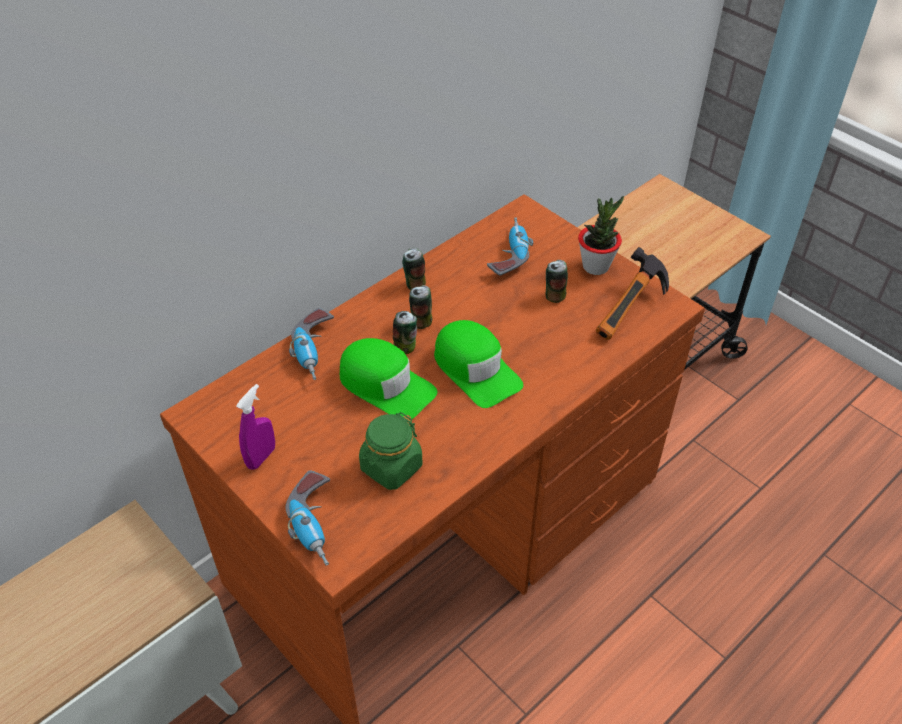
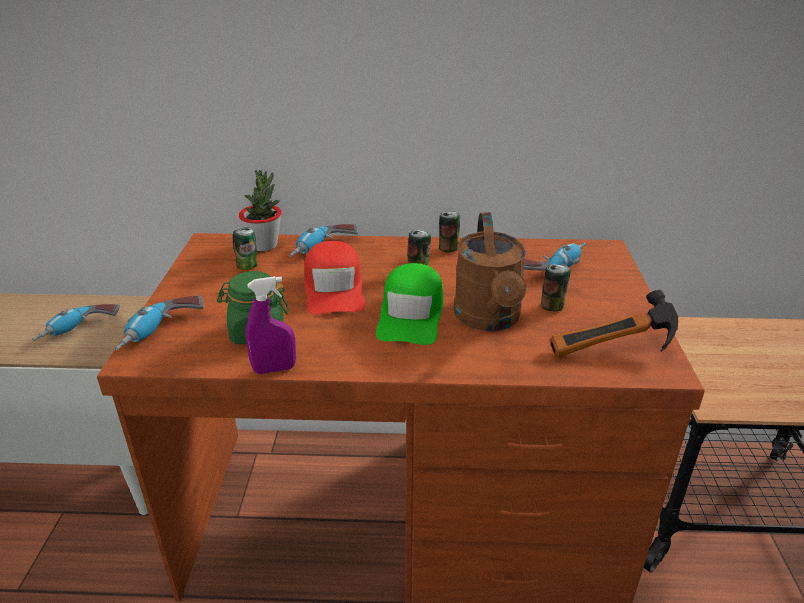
camera: 45 degrees right, 15 degrees down
purple spray bottle [236,384,275,470] -> purple spray bottle moved to [246,276,296,374]
green cap [340,338,438,419] -> red cap [304,241,365,315]
can [393,311,417,354] -> can moved to [233,227,257,270]
potted plant [578,196,624,275] -> potted plant moved to [239,170,282,251]
none -> power drill [32,304,120,341]
none -> brown watering can [454,212,526,331]

